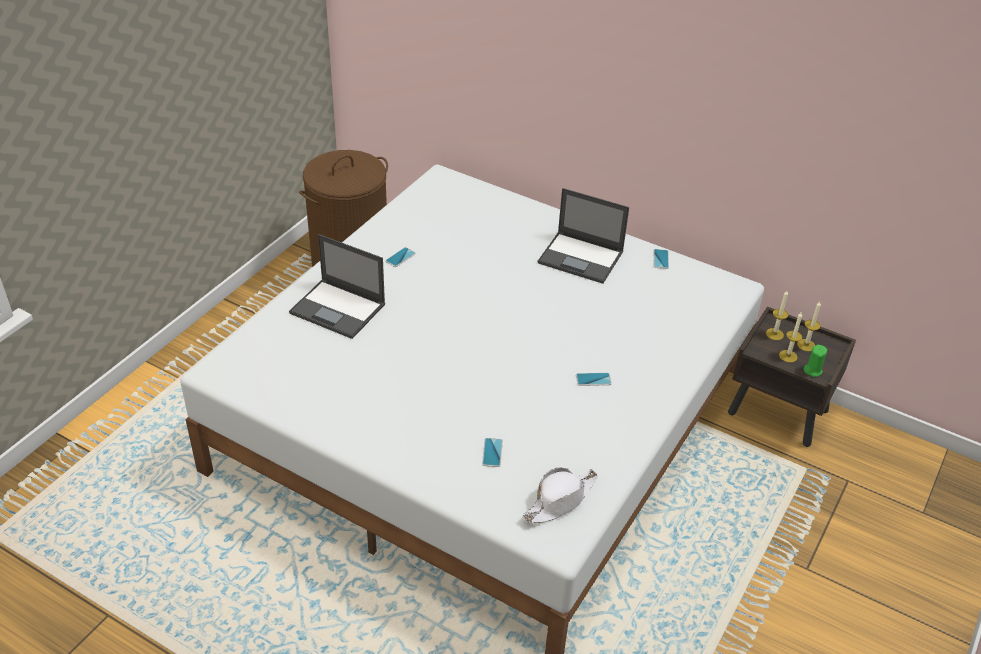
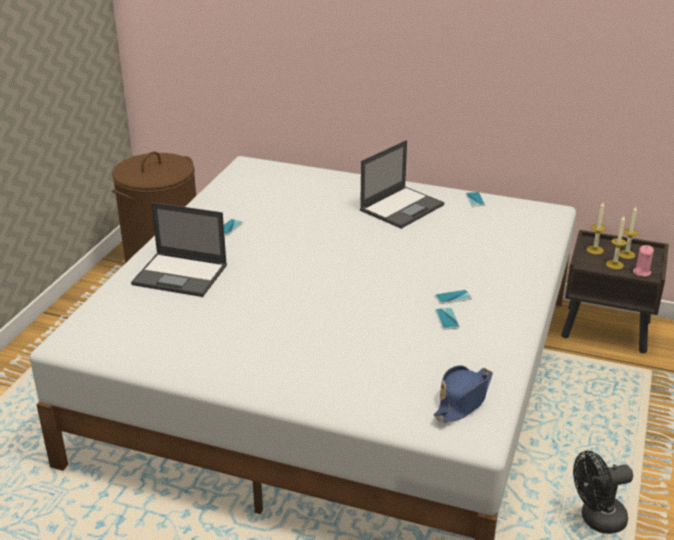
camera: 10 degrees left, 10 degrees down
phone [482,438,503,467] -> phone moved to [435,308,460,330]
white hat [523,467,598,523] -> blue hat [434,365,493,422]
laptop [538,188,629,284] -> laptop turned 60 degrees counterclockwise [360,140,444,229]
green candle [804,344,827,377] -> pink candle [633,245,654,277]
none -> black fan [573,451,633,534]

